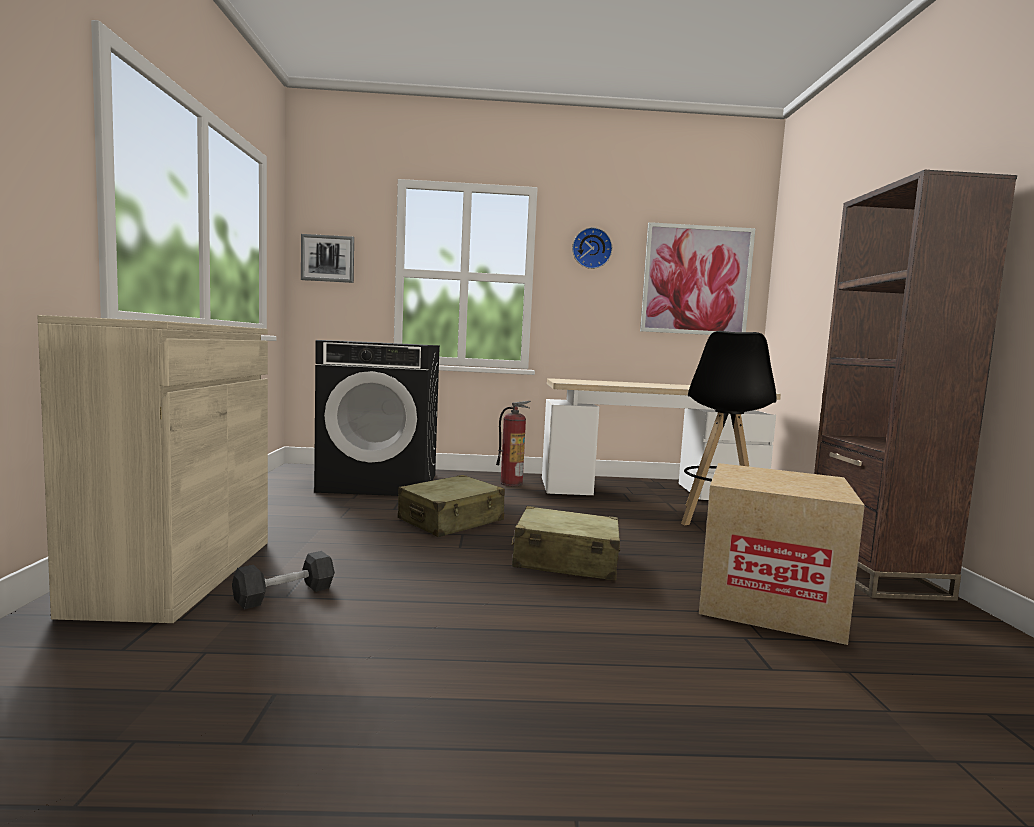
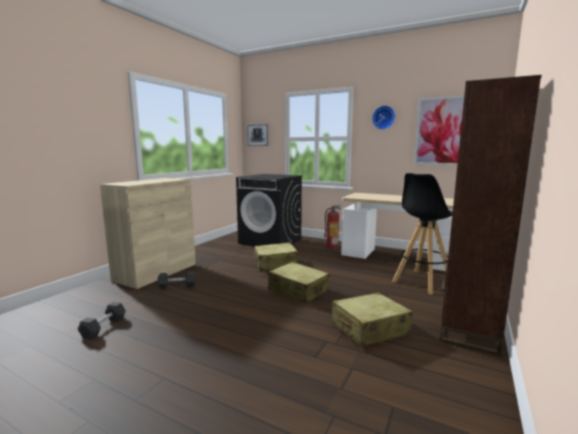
camera: 30 degrees right, 5 degrees up
cardboard box [699,463,865,645] -> beige suitcase [331,292,413,347]
none -> black dumbbell [78,302,126,339]

